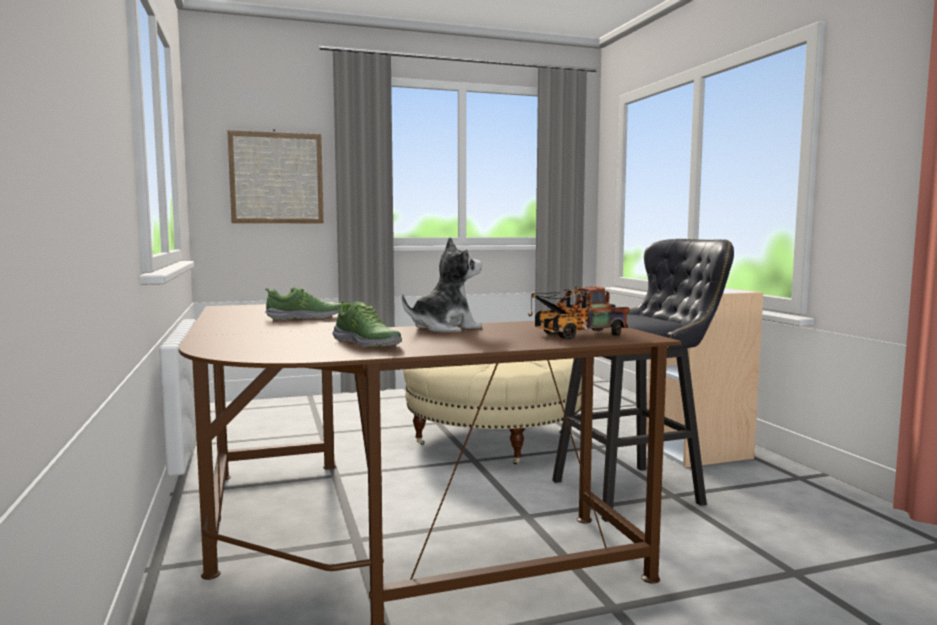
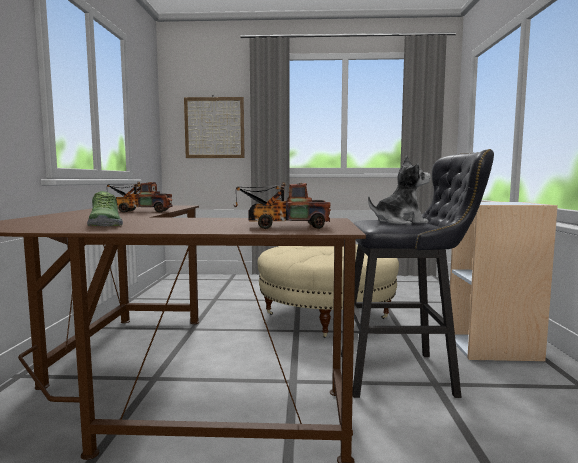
camera: 20 degrees right, 0 degrees up
shoe [265,286,340,320] -> toy truck [107,182,172,213]
plush toy [402,237,482,332] -> plush toy moved to [368,156,431,225]

